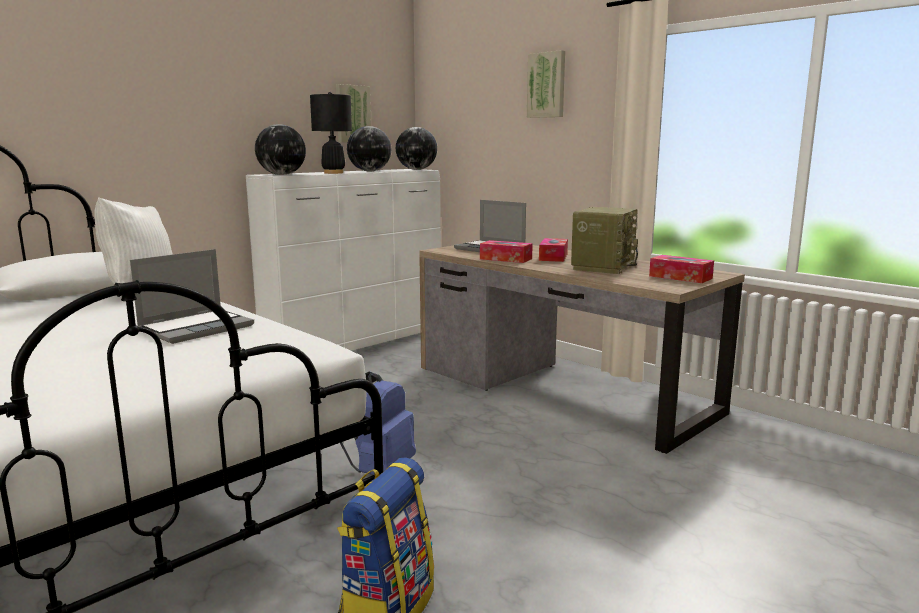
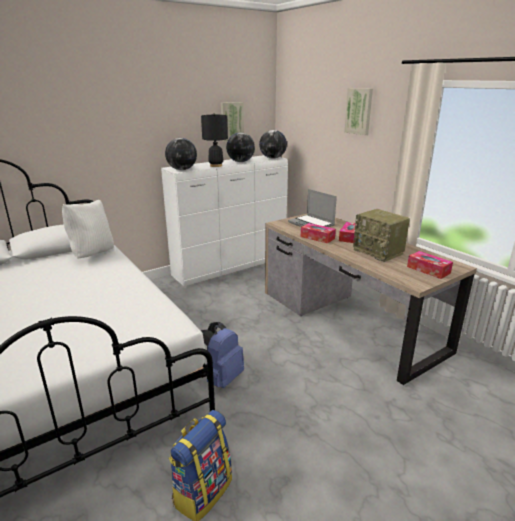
camera: 10 degrees right, 10 degrees up
laptop [130,249,254,344] -> none
radio [571,207,638,274] -> radio turned 105 degrees clockwise [353,209,410,262]

